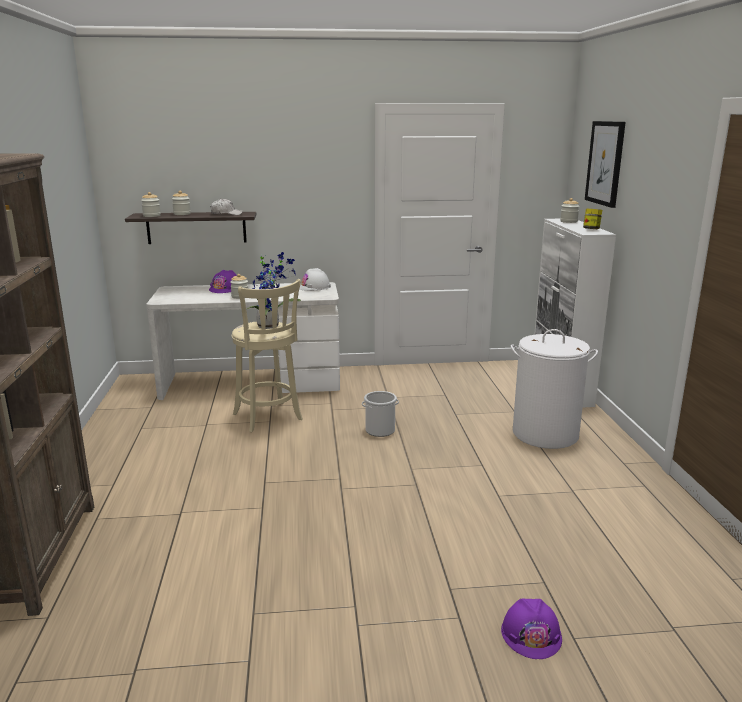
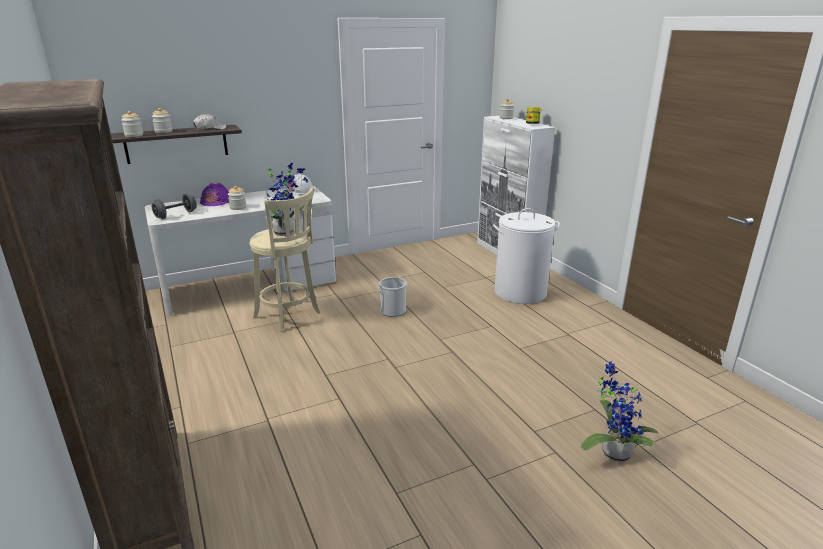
camera: 20 degrees left, 5 degrees up
purple hard hat [501,598,562,659] -> potted plant [581,361,658,463]
picture [585,121,626,208] -> none
none -> grey dumbbell [152,193,197,219]

